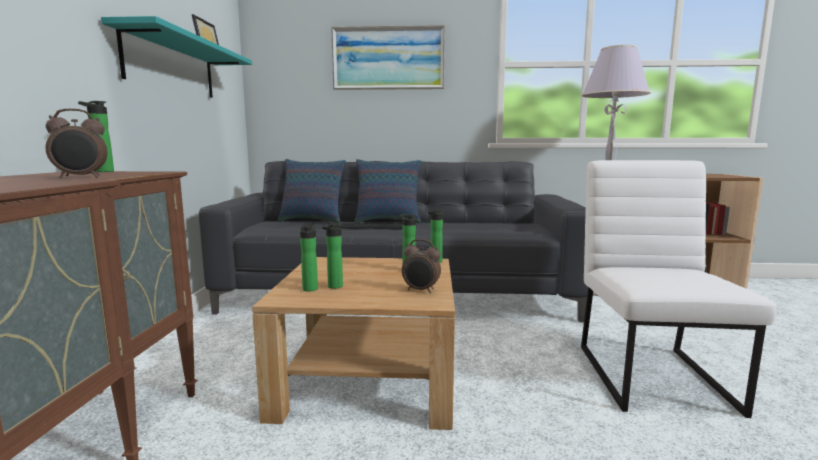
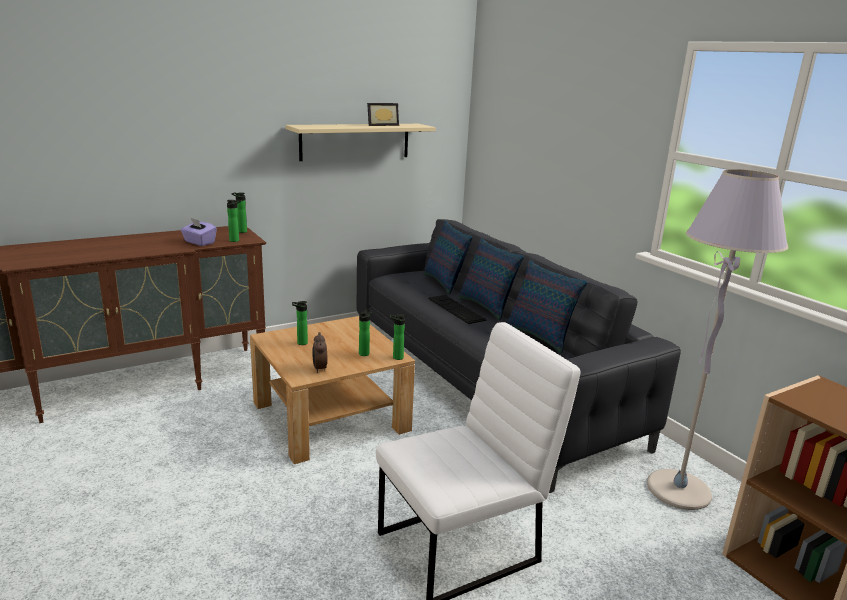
camera: 55 degrees right, 10 degrees up
alarm clock [45,109,108,178] -> purple tissue box [181,217,217,246]
turquoise shelf [101,16,252,98] -> beige shelf [286,124,436,161]
bottle [300,224,318,292] -> bottle moved to [227,199,241,242]
picture [331,25,445,90] -> none
none -> blue pillow [507,260,588,354]

